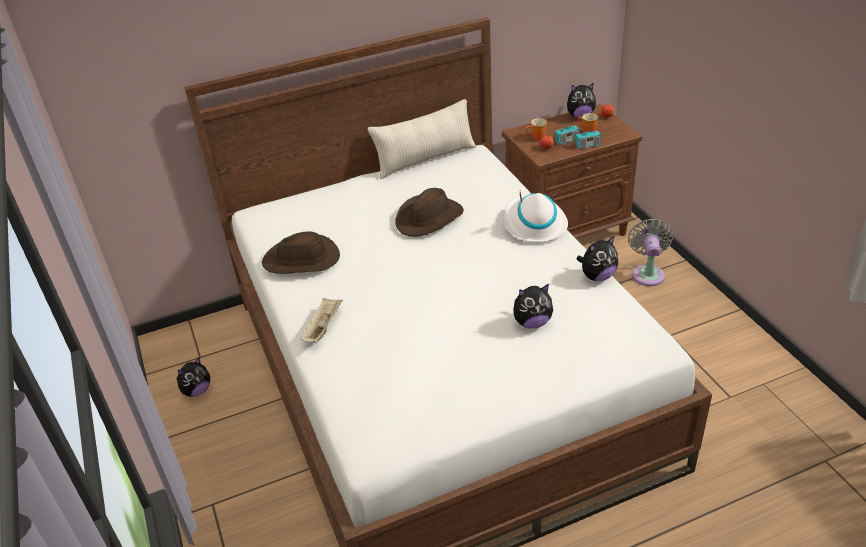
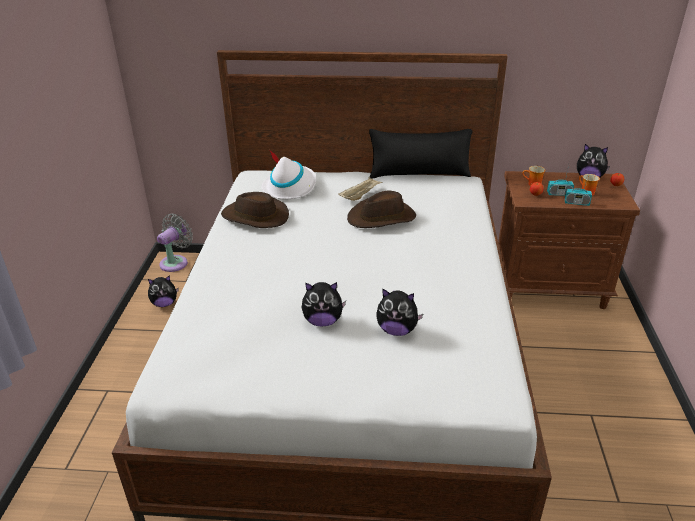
camera: 25 degrees right, 5 degrees down
beige tray [300,298,343,343] -> beige tray moved to [338,177,382,201]
beige pillow [368,99,476,179] -> black pillow [369,129,472,179]
white hat [505,192,568,242] -> white hat moved to [262,150,316,199]
plush toy [577,236,618,281] -> plush toy moved to [302,282,346,327]
grey fan [628,218,674,286] -> grey fan moved to [157,214,193,272]

